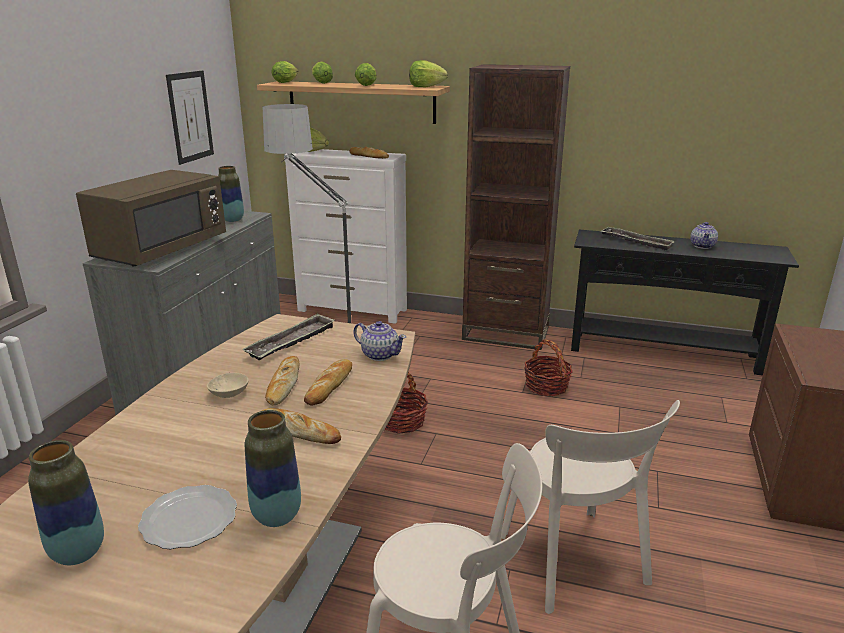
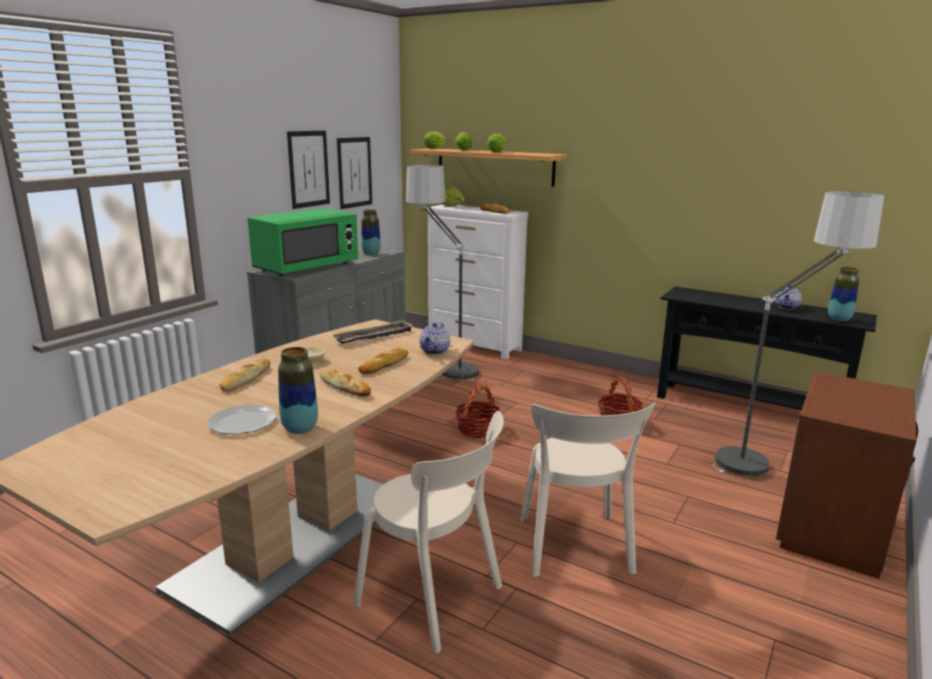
camera: 15 degrees right, 5 degrees down
vase [28,440,104,565] -> vase moved to [828,267,859,321]
brown microwave [76,170,226,266] -> green microwave [247,208,358,276]
bread [265,356,300,405] -> bread moved to [219,359,270,391]
teapot [353,321,406,361] -> teapot turned 60 degrees clockwise [419,322,450,355]
lettuce [409,60,448,88] -> none
brown bookcase [462,64,570,350] -> none
tray [601,227,675,251] -> none
none -> picture [287,131,330,209]
none -> floor lamp [713,191,884,477]

